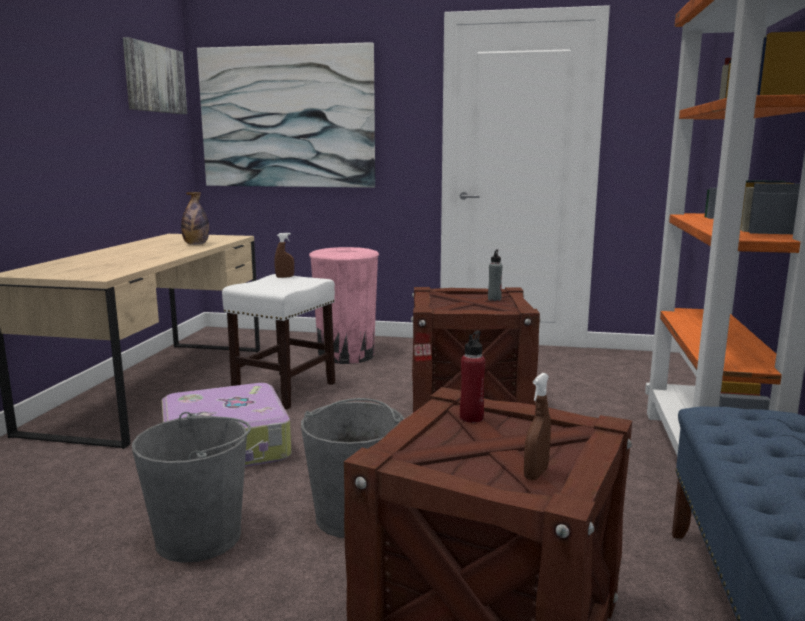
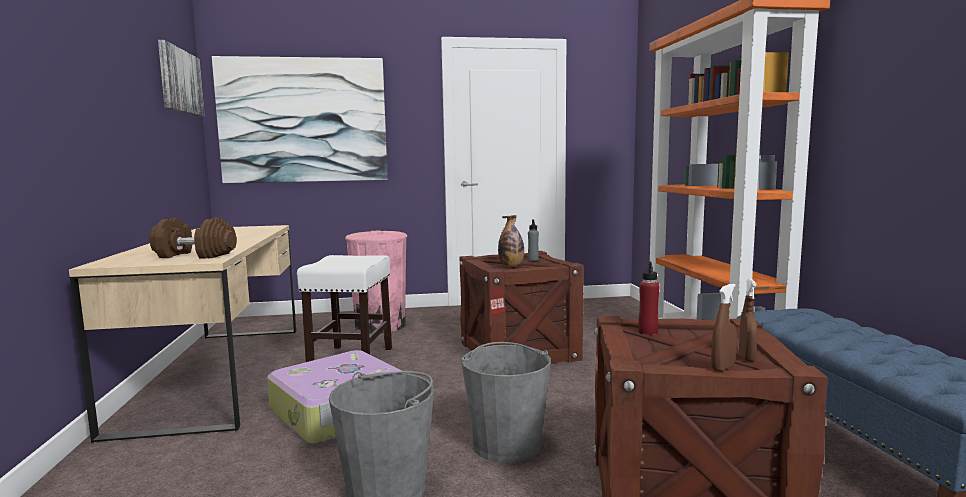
camera: 20 degrees left, 5 degrees down
bottle [181,192,209,245] -> bottle moved to [498,215,524,266]
brown spray bottle [274,233,294,278] -> brown spray bottle moved to [711,284,737,371]
none -> brown dumbbell [149,218,237,259]

